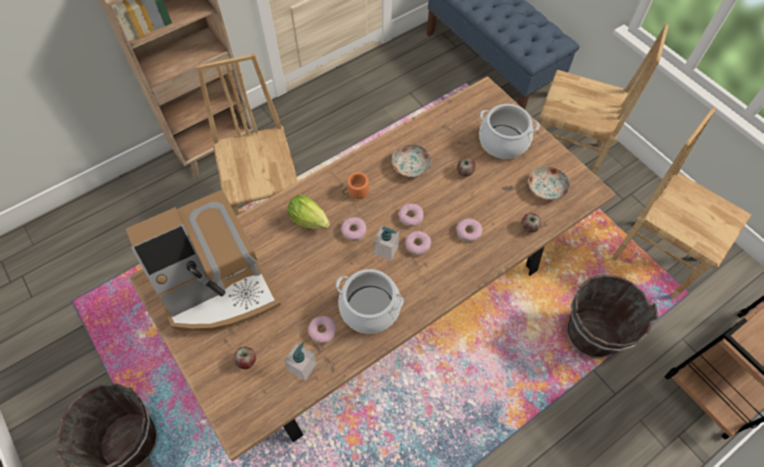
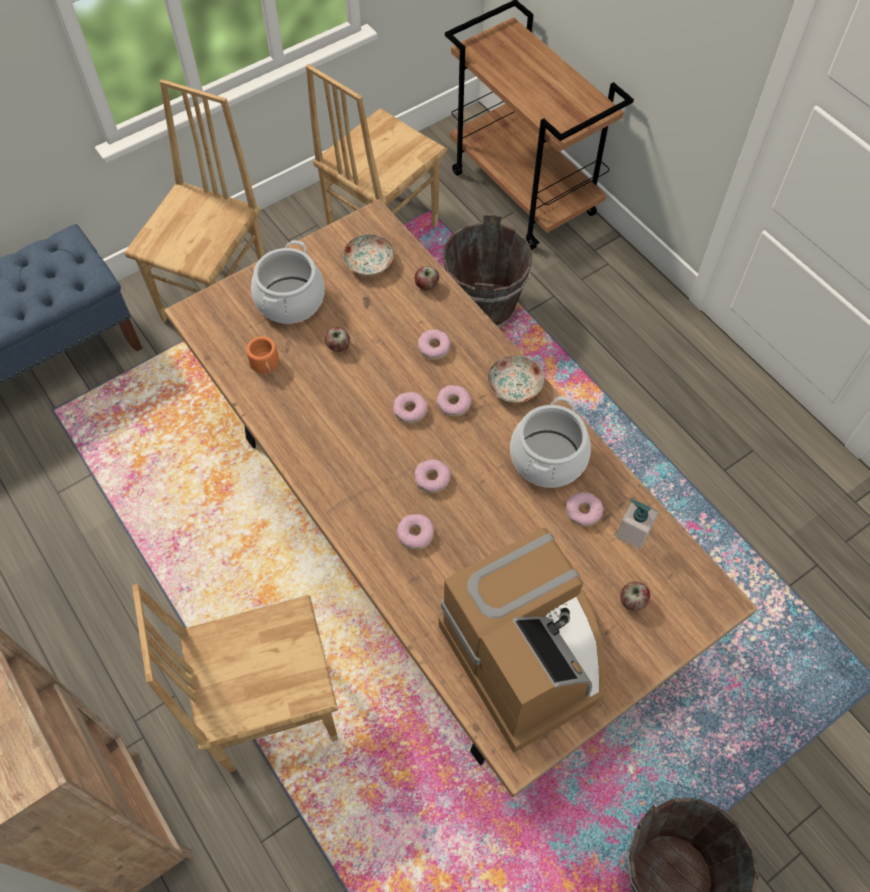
camera: 90 degrees left, 0 degrees up
lettuce [288,195,330,229] -> donut [397,514,434,550]
orange mug [341,172,369,199] -> orange mug moved to [246,336,279,375]
soap dispenser [374,226,399,261] -> none
plate [392,145,432,177] -> plate moved to [488,355,544,403]

